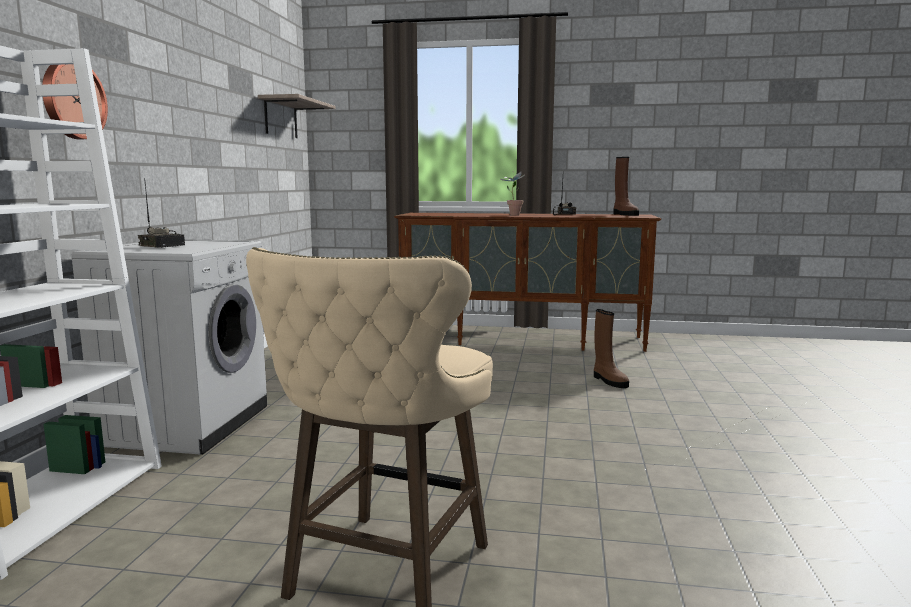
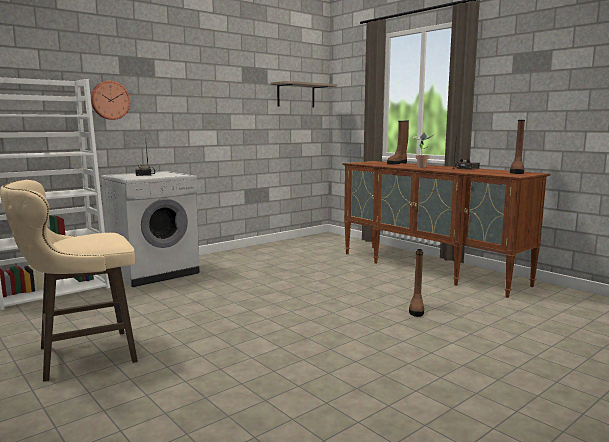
camera: 40 degrees right, 0 degrees up
none -> brown boot [387,121,409,165]

